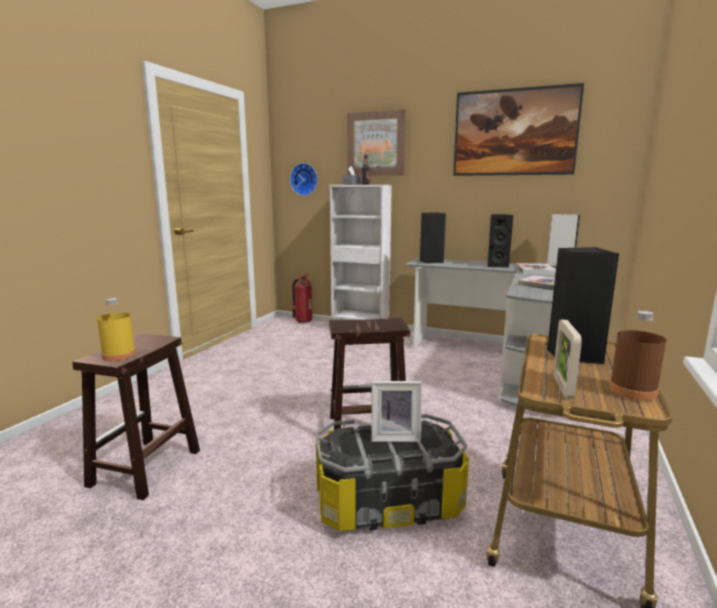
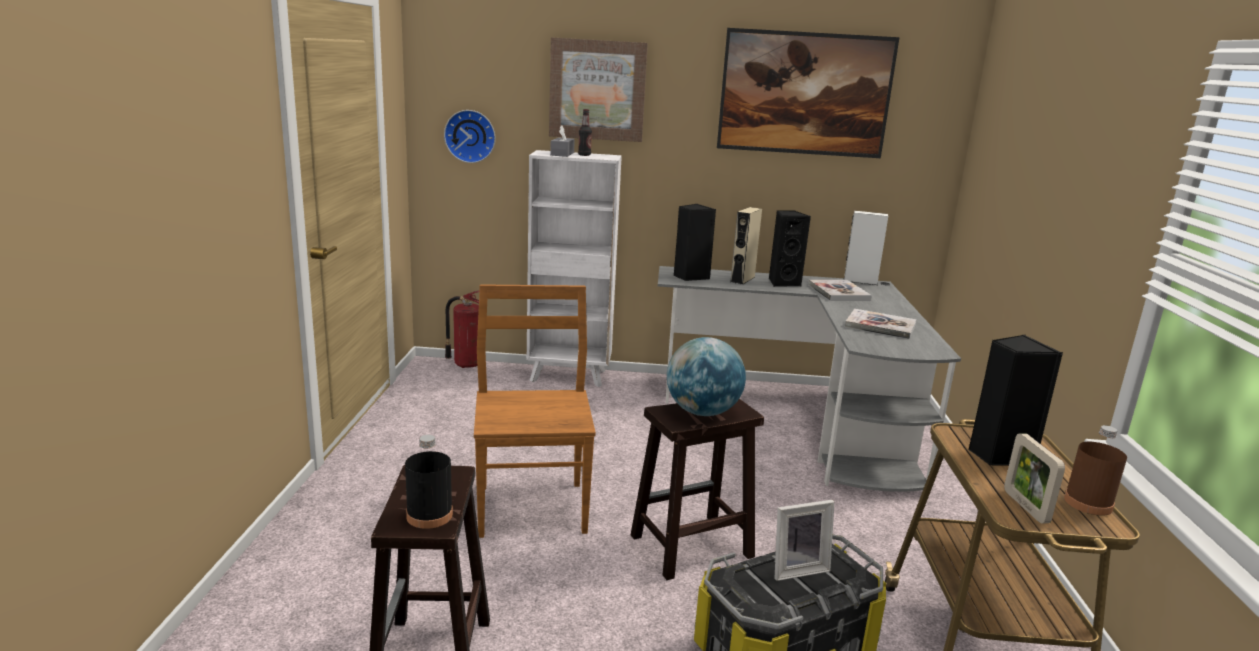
camera: 20 degrees left, 5 degrees up
yellow bottle [97,298,136,361] -> black bottle [405,435,453,529]
none -> brown chair [474,284,596,538]
none -> globe [667,337,746,416]
none -> beige speaker [730,207,762,285]

